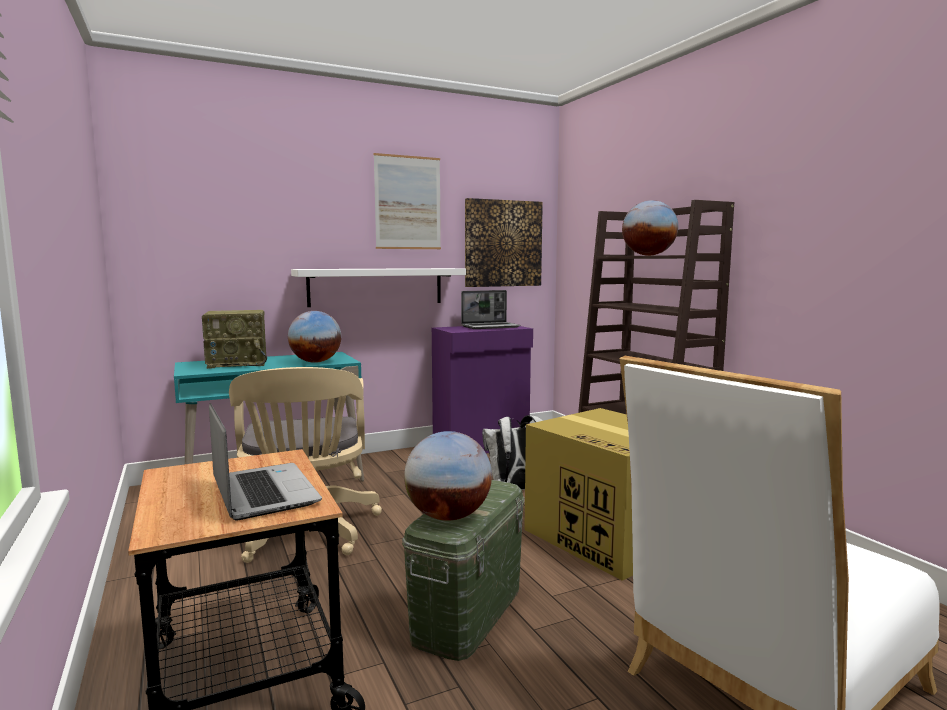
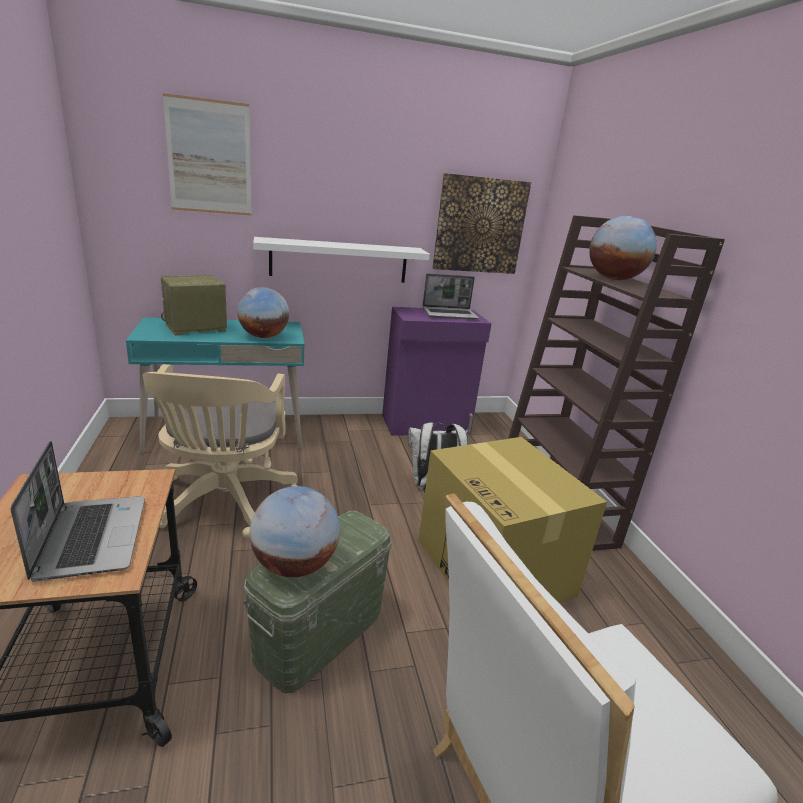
camera: 10 degrees right, 15 degrees up
radio [202,310,267,369] -> radio turned 150 degrees clockwise [161,275,227,336]
picture [374,153,441,249] -> picture moved to [163,93,252,216]

